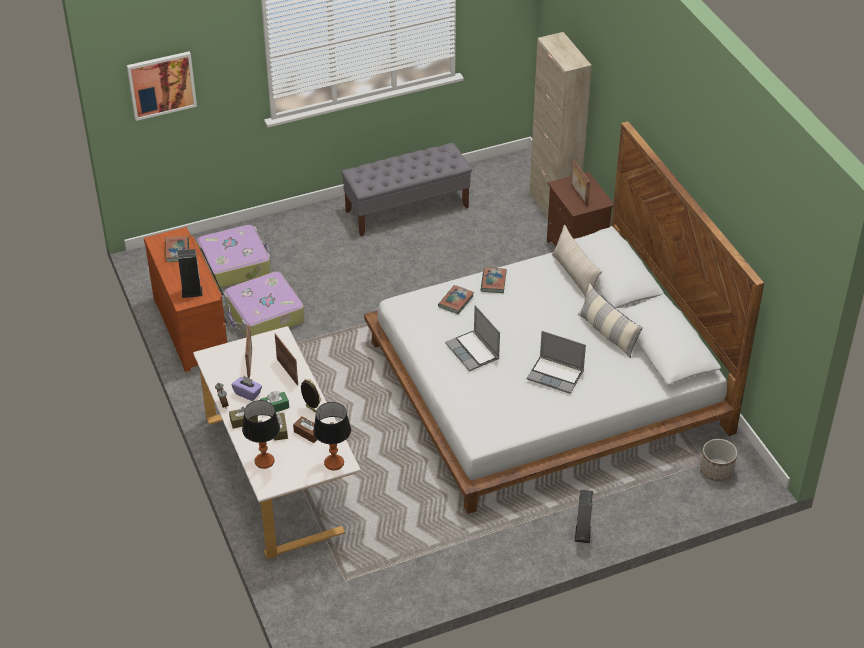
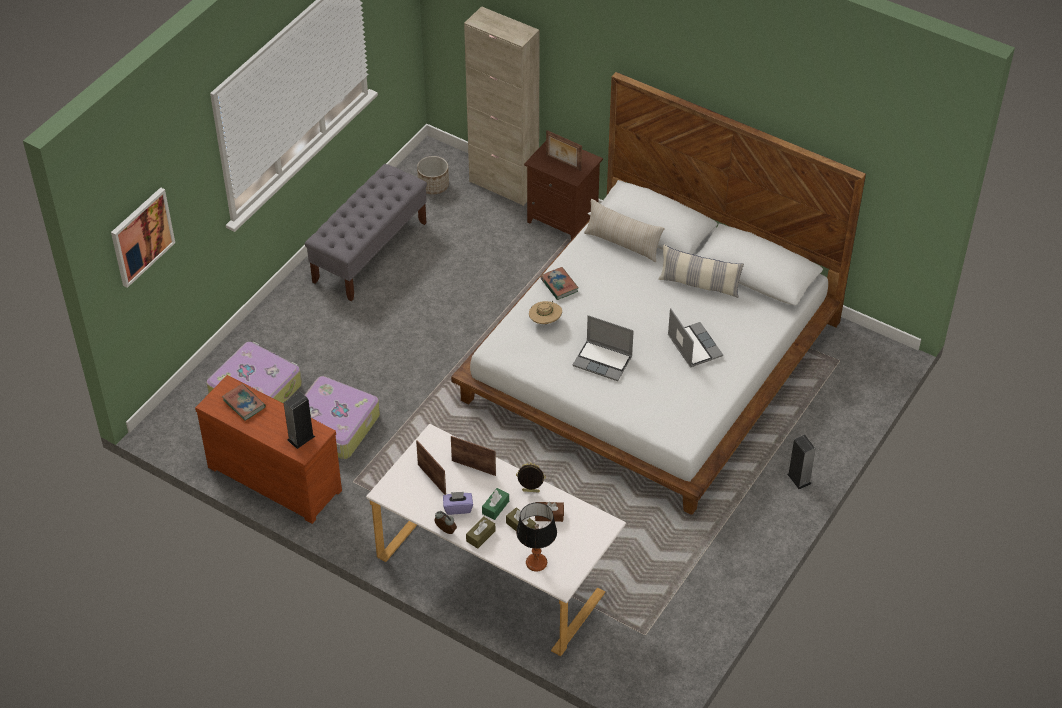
camera: 35 degrees left, 5 degrees up
table lamp [313,402,351,470] -> none
book [438,285,474,314] -> beige hat [529,301,562,324]
laptop [527,331,586,394] -> laptop turned 105 degrees counterclockwise [668,308,723,368]
planter [700,439,737,481] -> planter moved to [417,156,449,195]

